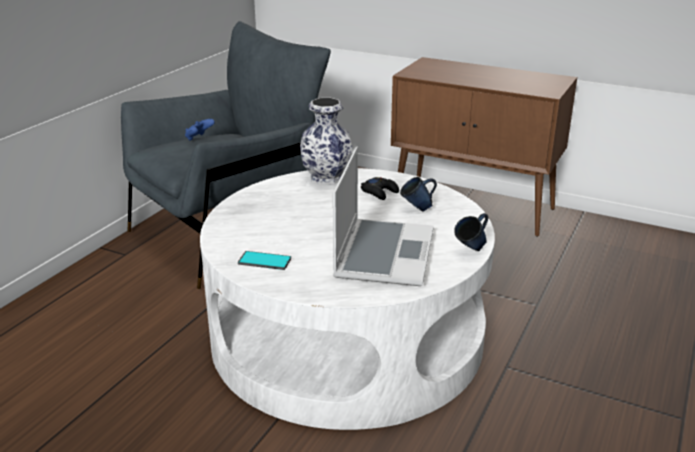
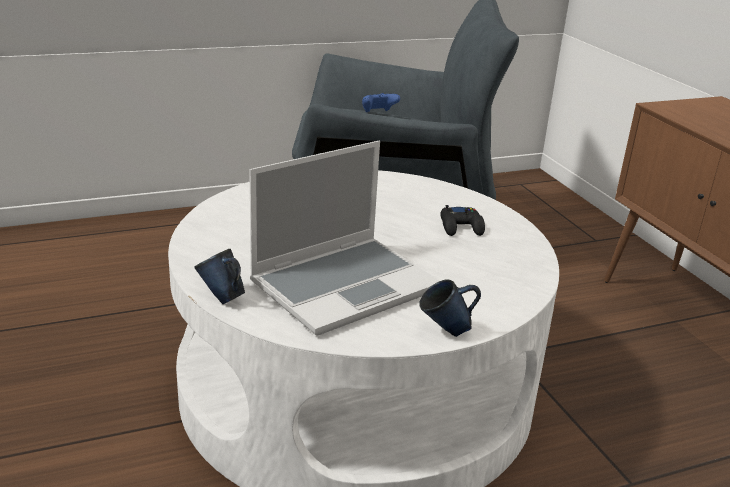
camera: 40 degrees right, 0 degrees up
phone [238,251,291,270] -> none
vase [300,98,353,185] -> none
blue mug [400,177,437,212] -> blue mug moved to [194,248,245,304]

